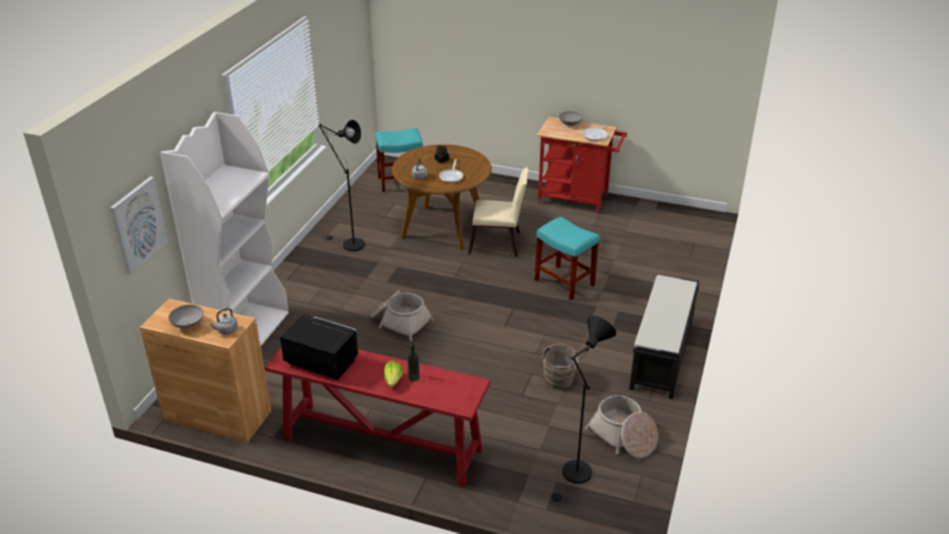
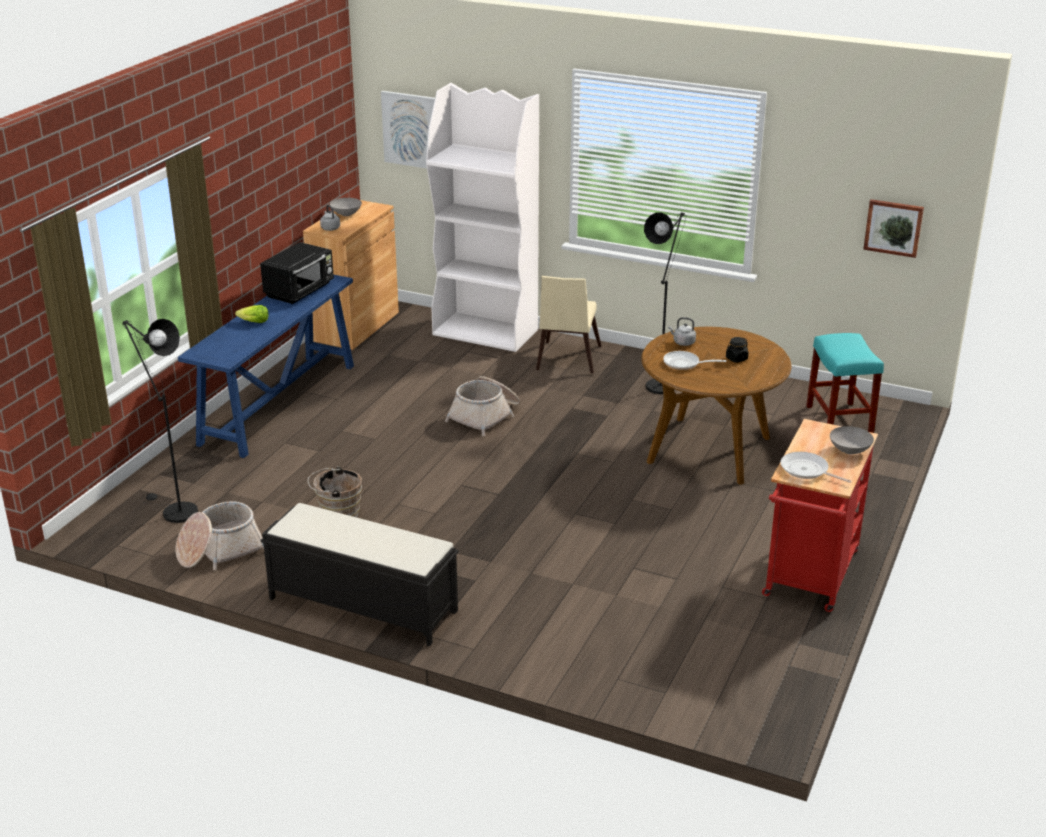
camera: 95 degrees right, 5 degrees down
red console table [265,347,490,487] -> blue console table [178,275,354,458]
bottle [407,344,420,382] -> none
beige chair [468,167,528,257] -> beige chair moved to [536,276,602,373]
turquoise stool [535,217,600,300] -> none
none -> picture [863,199,924,258]

